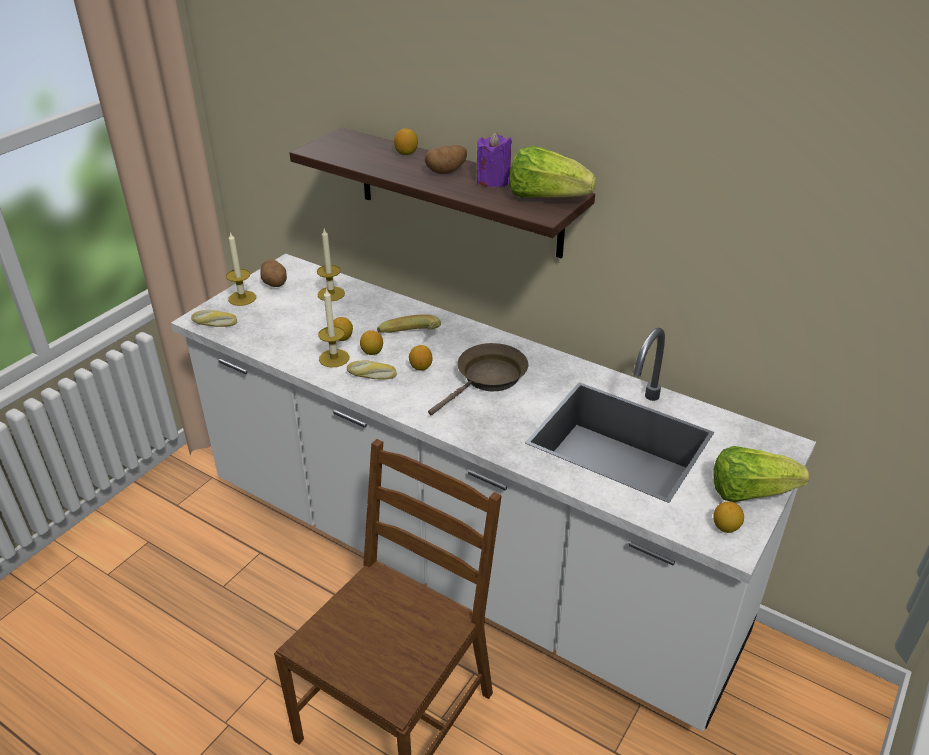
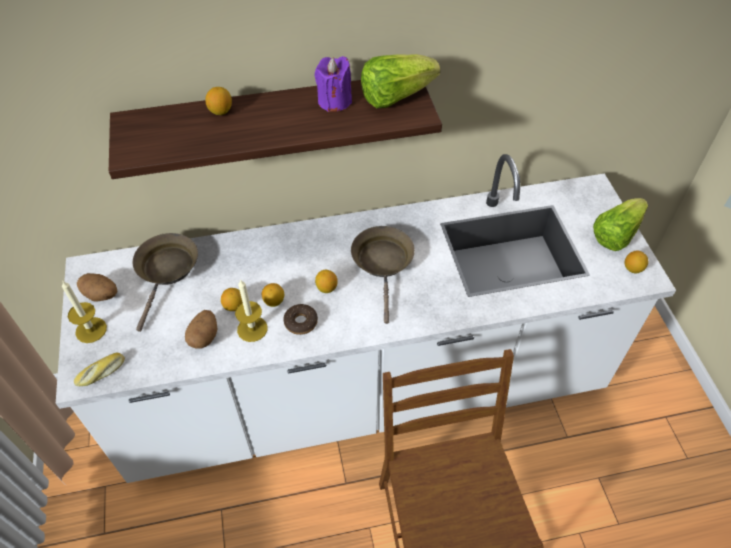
camera: 45 degrees left, 15 degrees up
candle [317,229,345,302] -> brown frying pan [133,233,198,332]
bread [347,361,397,380] -> donut [283,304,318,335]
banana [377,314,441,333] -> none
potato [425,145,467,174] -> potato moved to [185,310,218,349]

